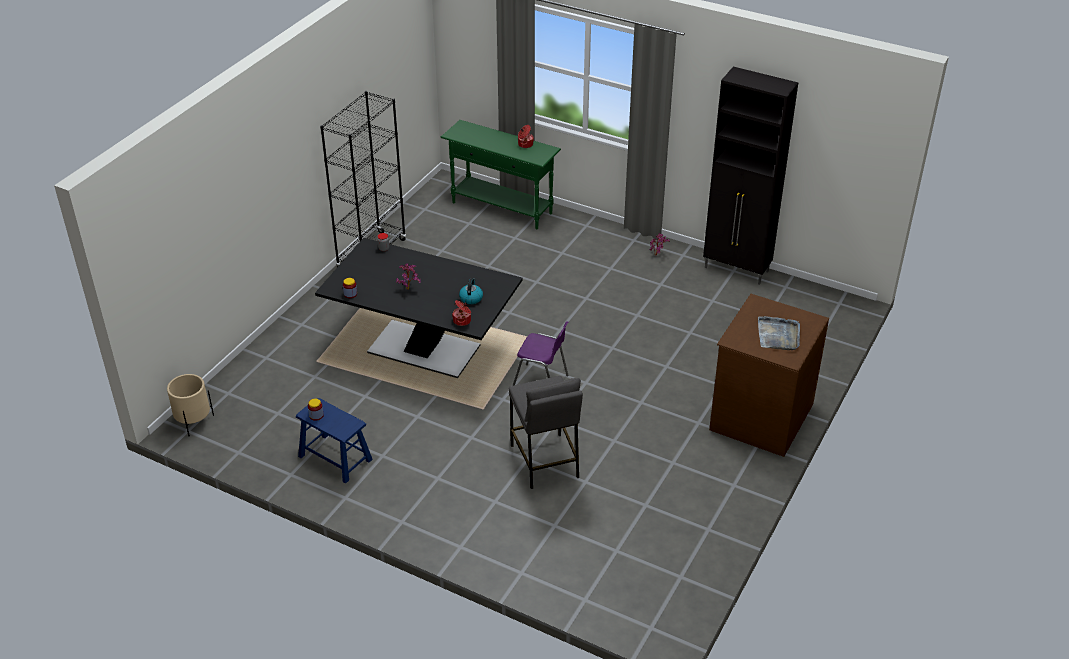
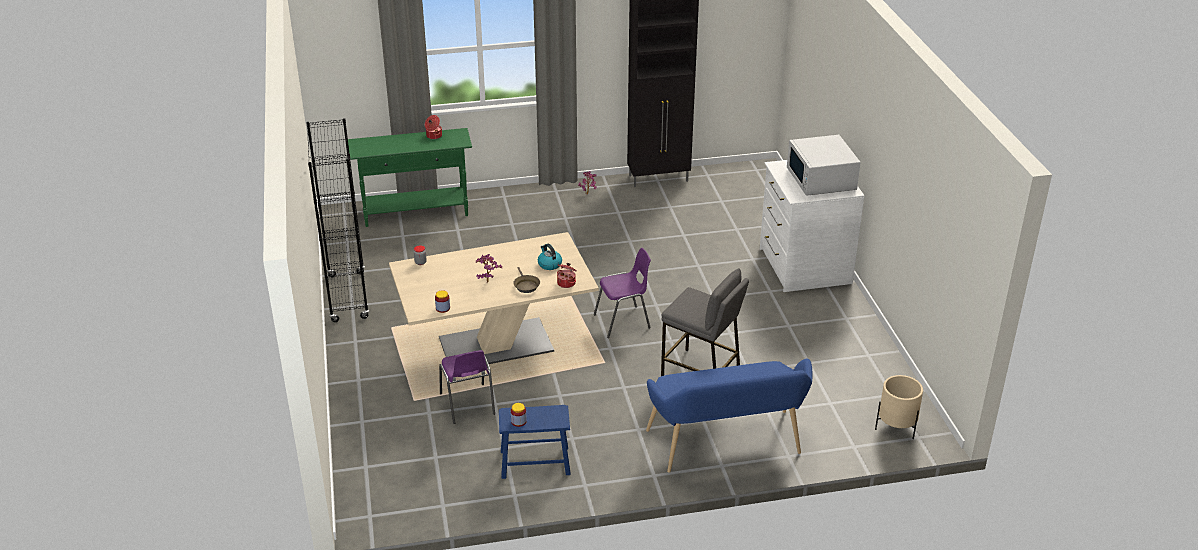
camera: 40 degrees left, 5 degrees down
beige planter [167,374,214,436] -> beige planter moved to [875,375,923,439]
black dining table [315,238,523,378] -> beige dining table [389,232,599,364]
brown dresser [709,294,829,457] -> white dresser [760,160,865,292]
grey tray [758,316,800,350] -> white microwave [787,135,861,196]
none -> purple chair [439,350,495,424]
none -> brown frying pan [513,267,540,293]
none -> blue bench [646,359,812,473]

